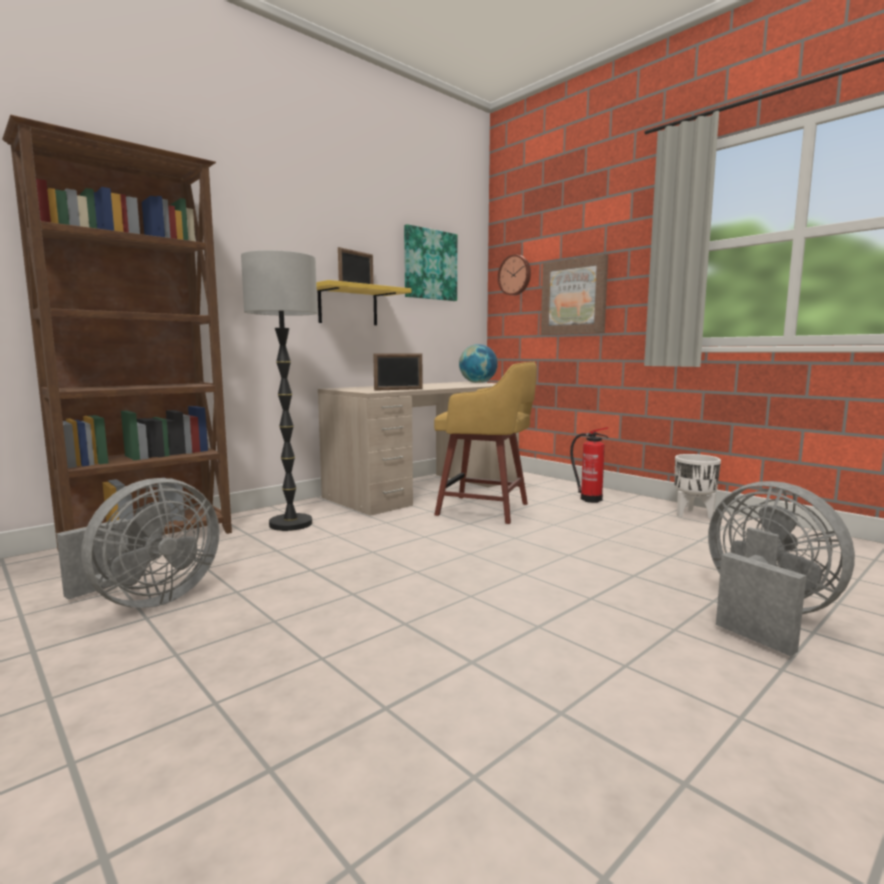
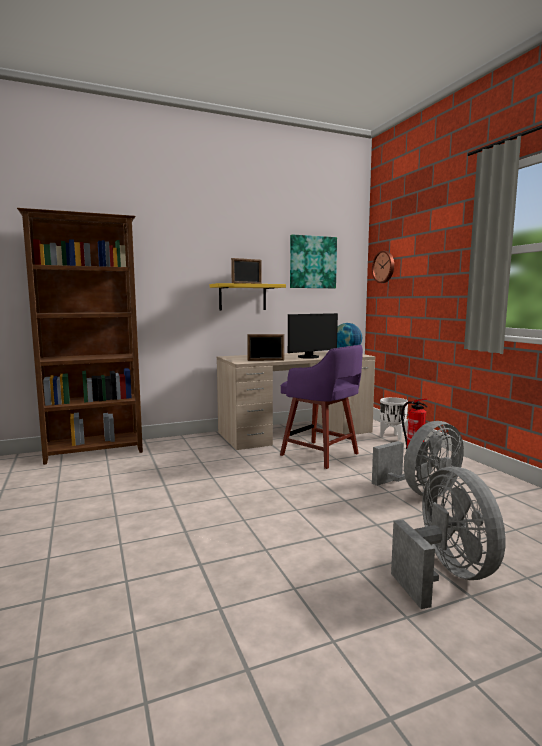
camera: 20 degrees right, 0 degrees up
grey fan [56,478,219,608] -> grey fan moved to [372,421,464,496]
floor lamp [241,250,317,531] -> none
yellow stool [434,362,537,524] -> purple stool [280,345,363,469]
picture [541,254,608,335] -> none
white planter [675,454,721,519] -> white planter moved to [380,397,408,441]
none -> monitor [288,313,338,359]

